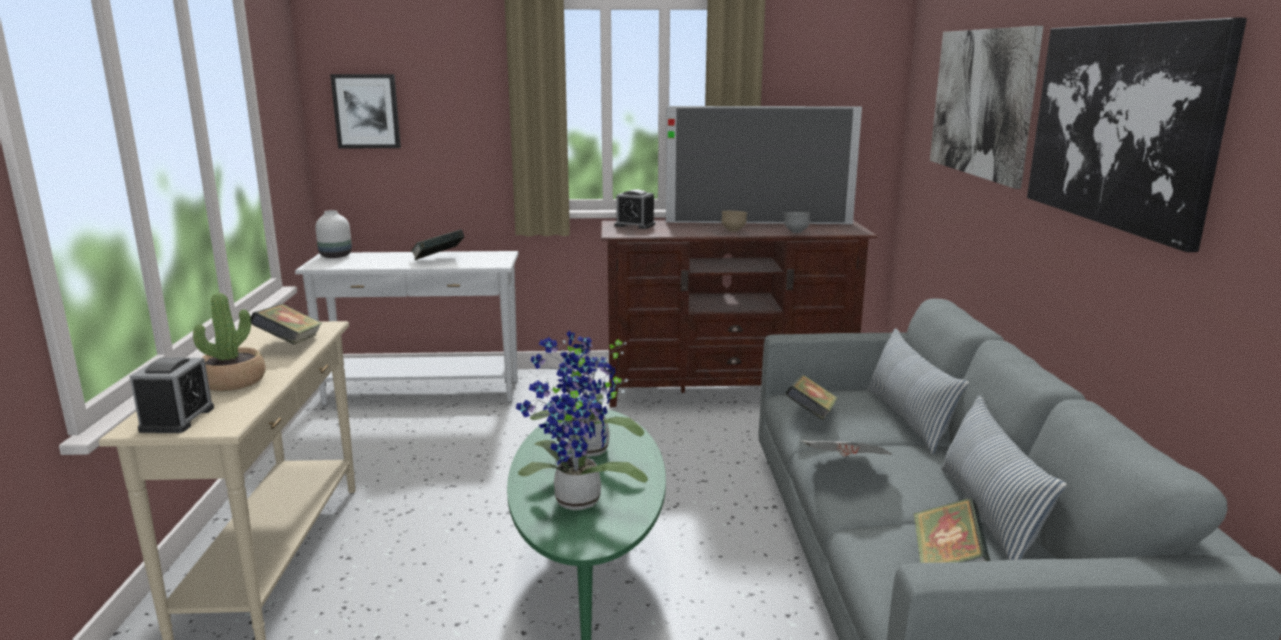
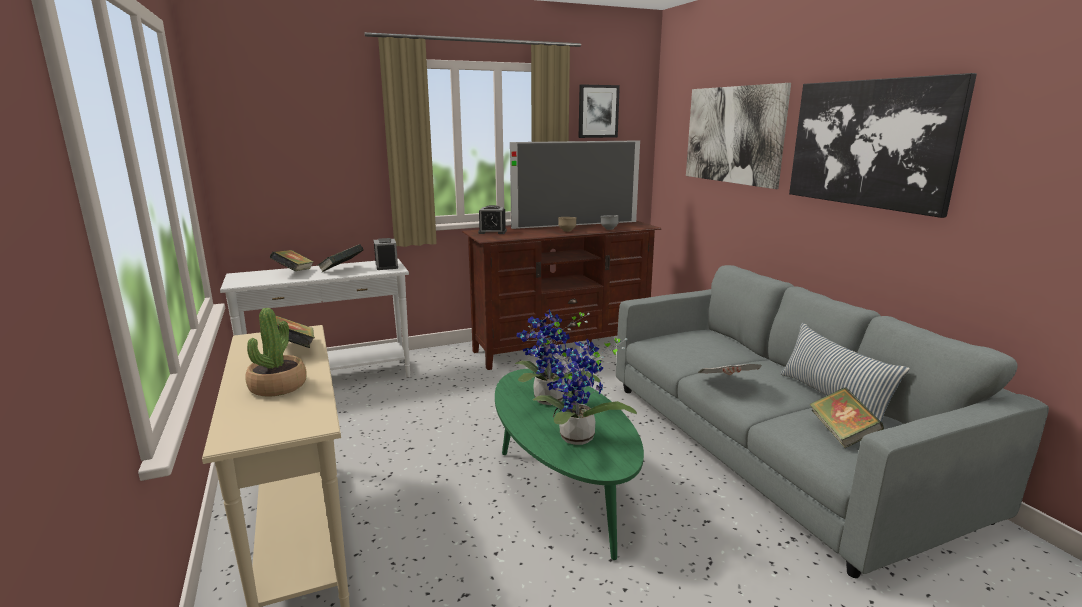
camera: 20 degrees left, 0 degrees up
alarm clock [130,357,214,433] -> alarm clock moved to [374,238,398,270]
white vase [315,210,352,258] -> none
picture [330,74,401,148] -> picture moved to [579,84,620,138]
book [785,375,838,420] -> book moved to [270,250,314,271]
pillow [867,328,969,454] -> none

